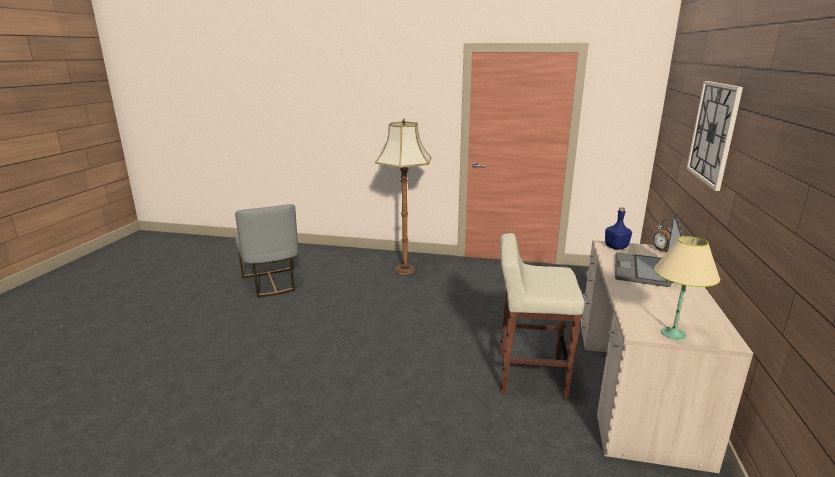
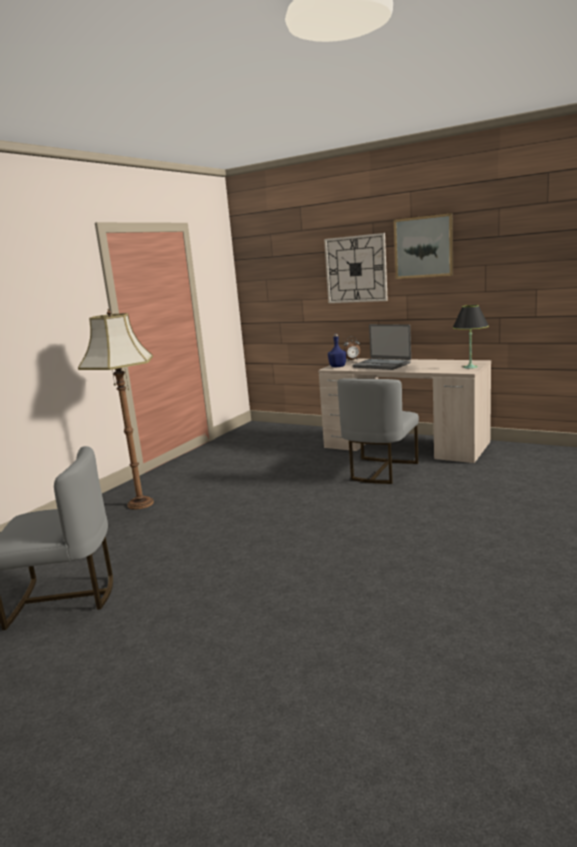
camera: 70 degrees left, 5 degrees down
beige stool [499,233,585,399] -> grey chair [337,378,419,484]
beige table lamp [654,236,720,340] -> black table lamp [452,305,489,369]
none -> picture [394,213,453,279]

